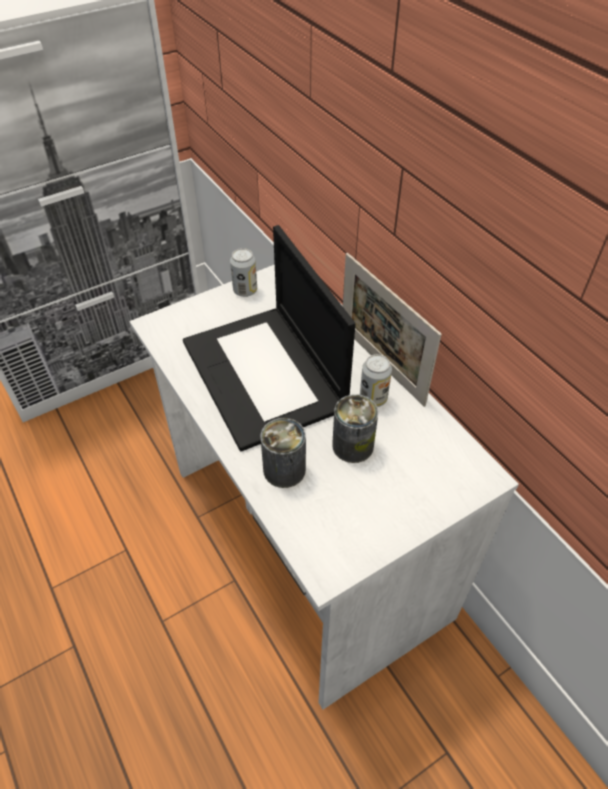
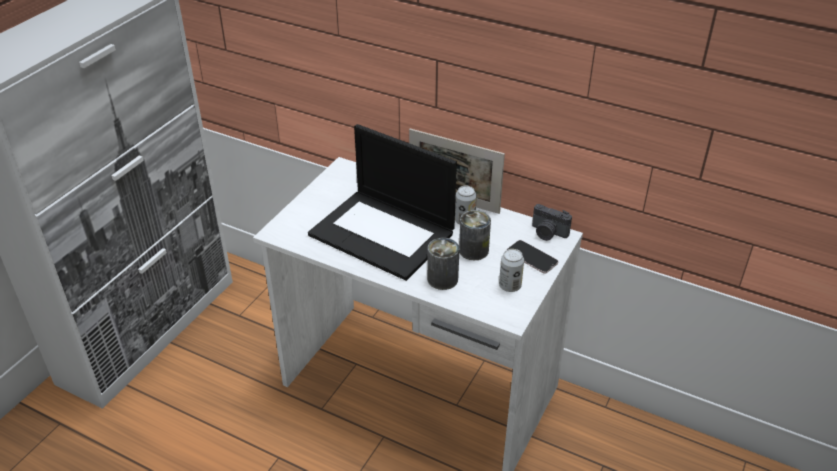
camera: 30 degrees left, 10 degrees down
can [230,248,257,297] -> can moved to [499,249,524,292]
none -> phone [507,240,558,273]
none -> camera [532,204,572,241]

